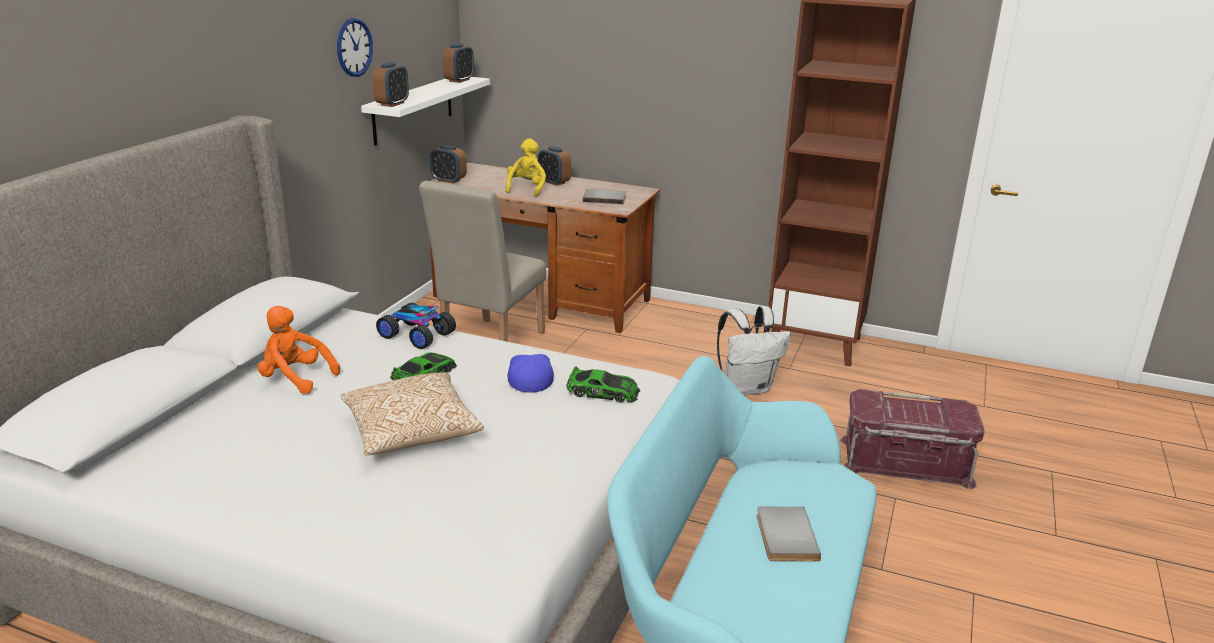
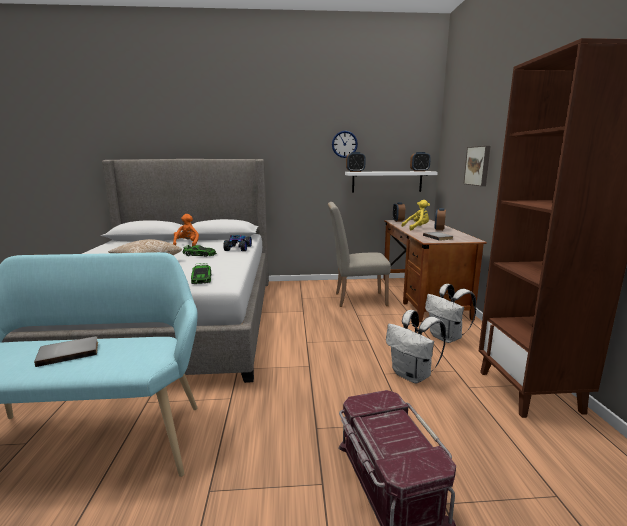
camera: 65 degrees right, 10 degrees down
cap [508,346,554,393] -> none
none -> white backpack [425,284,476,343]
none -> picture [464,146,491,186]

